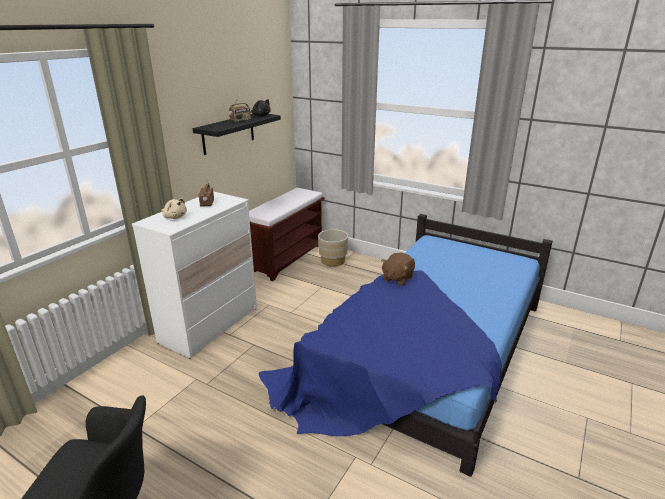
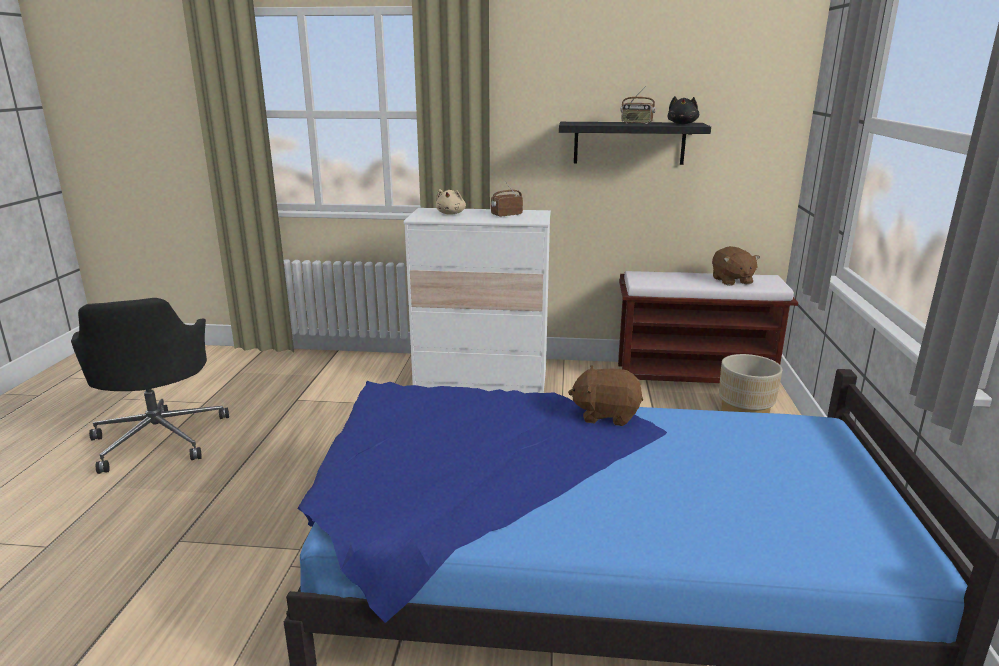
camera: 65 degrees right, 5 degrees down
none -> brown plush toy [712,246,760,286]

